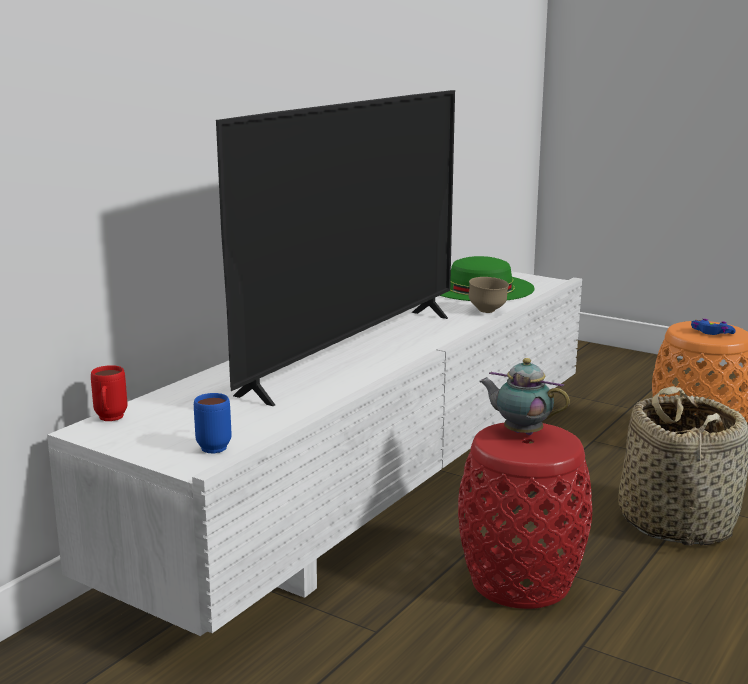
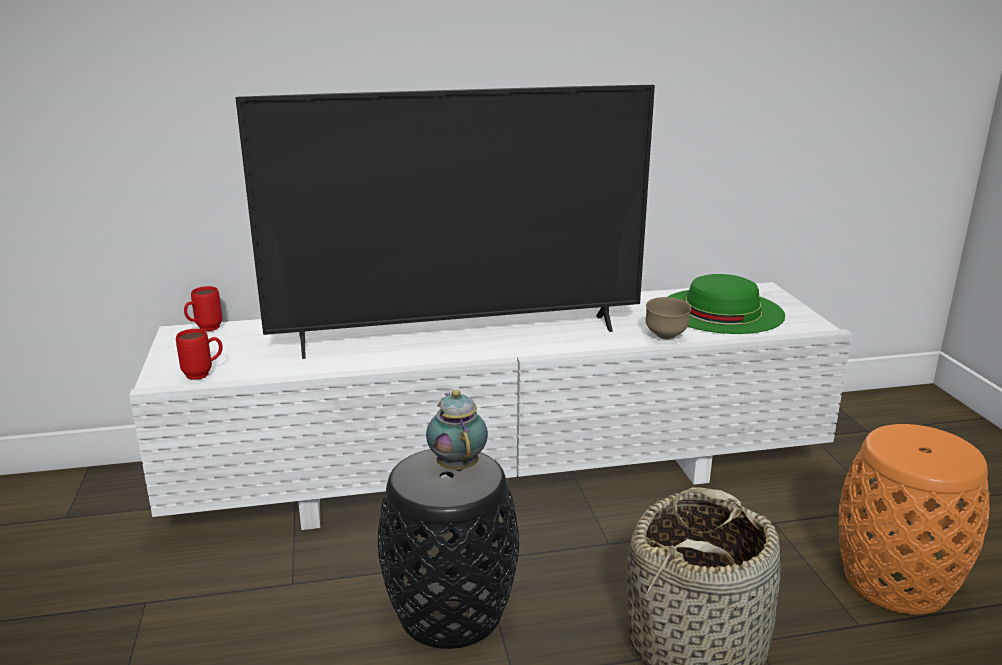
camera: 45 degrees right, 5 degrees up
blue mug [194,393,231,454] -> red mug [176,329,223,380]
red stool [458,422,592,609] -> black stool [378,449,519,649]
blue game controller [691,319,736,335] -> none

